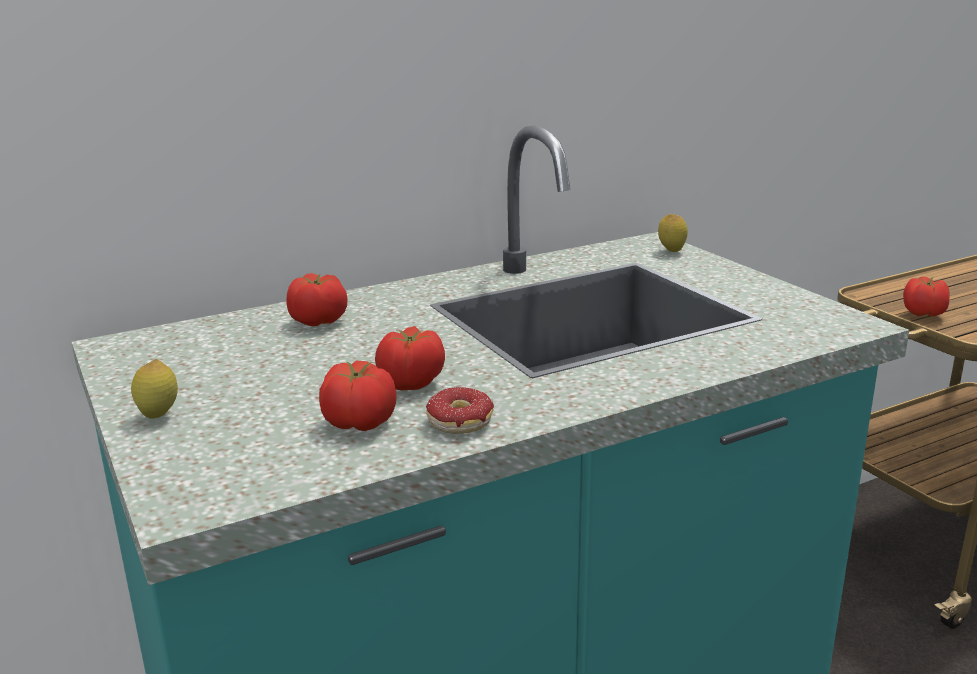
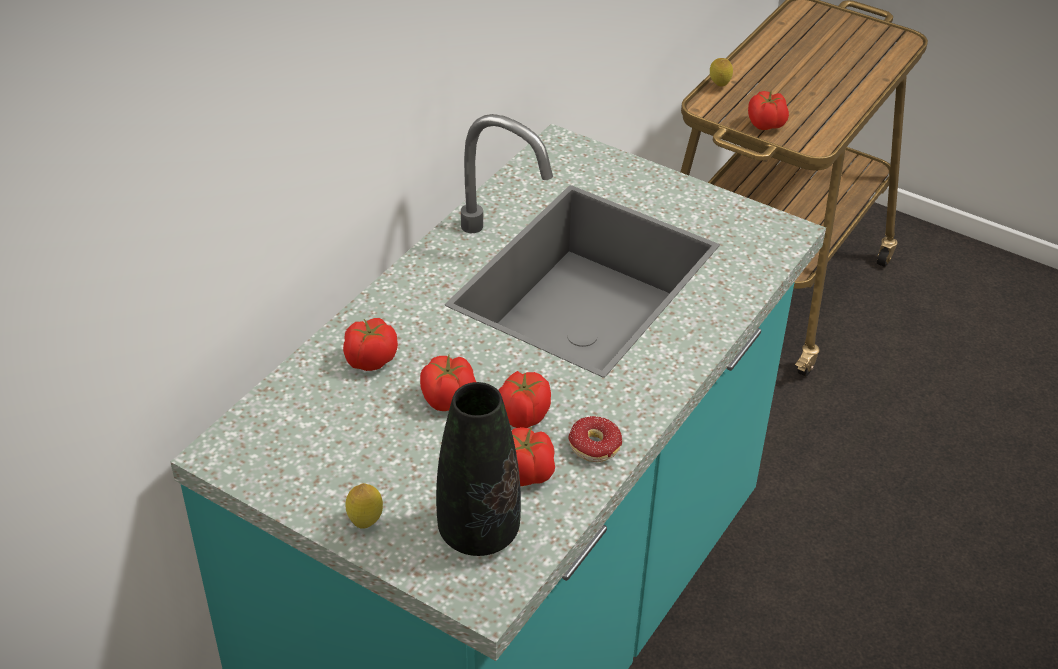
camera: 30 degrees left, 20 degrees up
lemon [658,214,688,252] -> lemon moved to [710,58,733,87]
none -> tomato [420,355,476,411]
none -> black vase [436,382,521,556]

